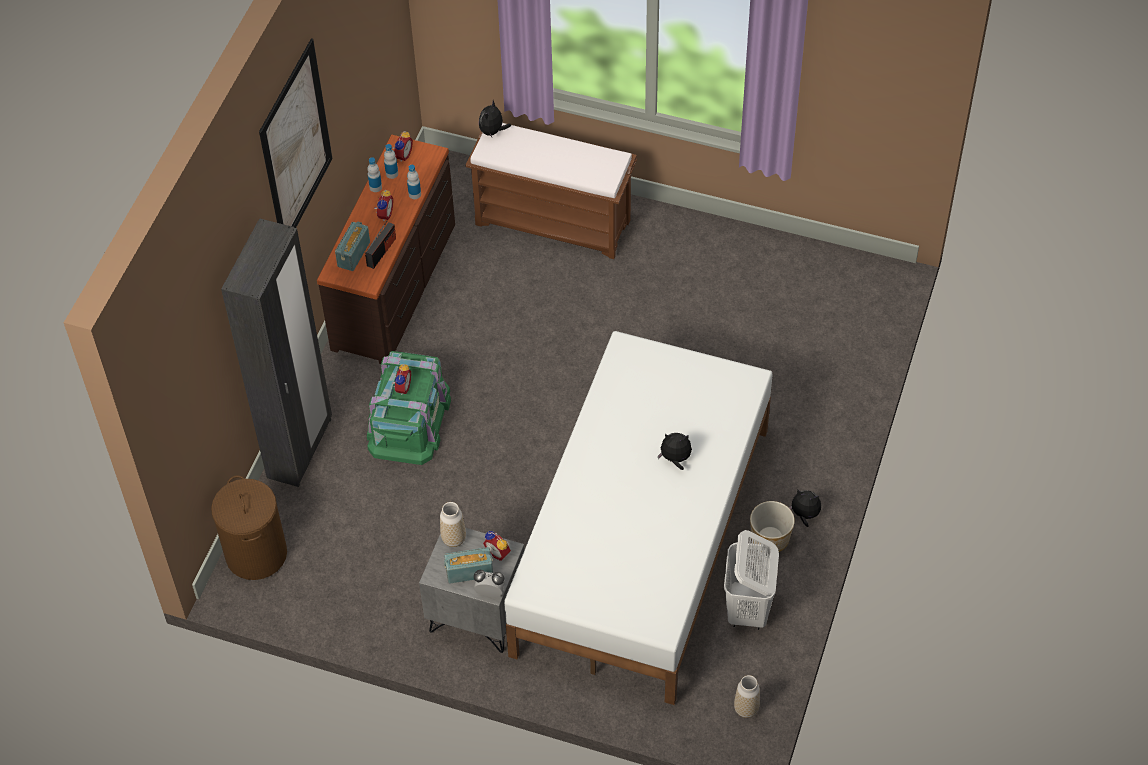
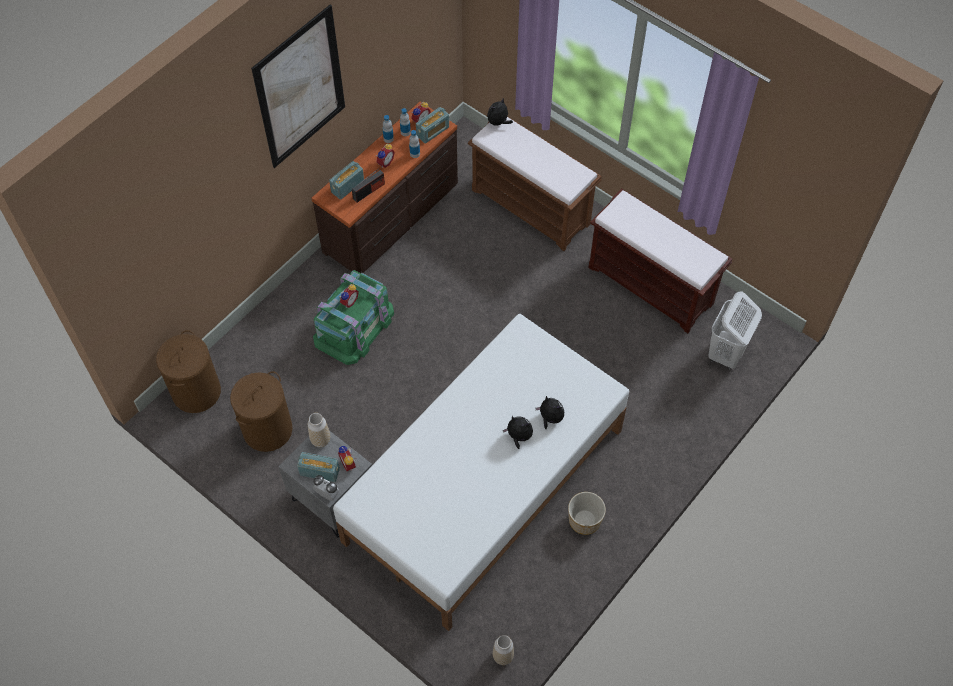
camera: 20 degrees right, 5 degrees up
black wardrobe [221,218,332,487] -> none
white laundry basket [724,530,779,630] -> white laundry basket moved to [708,292,762,370]
plush toy [788,490,821,527] -> plush toy moved to [535,396,564,429]
none -> brown laundry basket [230,371,293,452]
none -> radio [416,107,449,144]
none -> brown bench [588,188,732,333]

